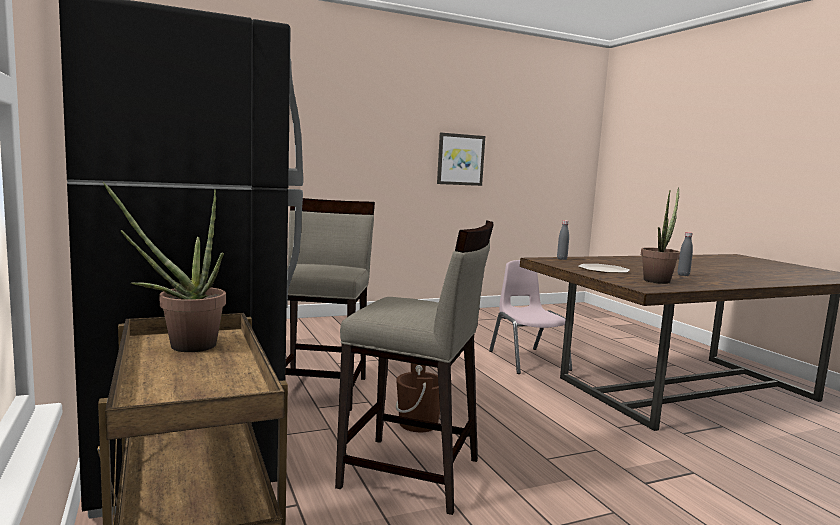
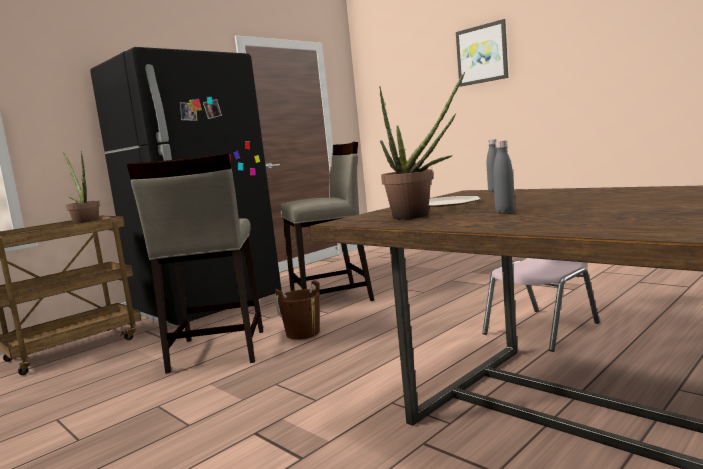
camera: 70 degrees right, 0 degrees up
picture [437,133,485,186] -> picture moved to [456,19,508,87]

